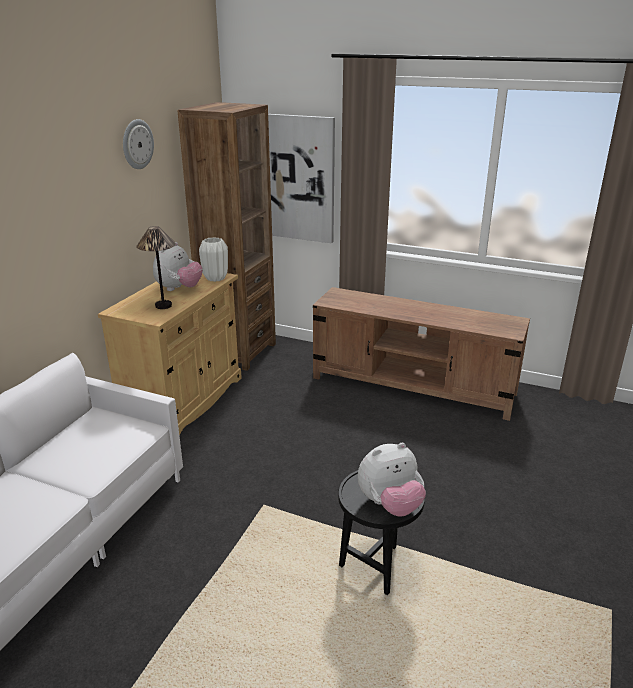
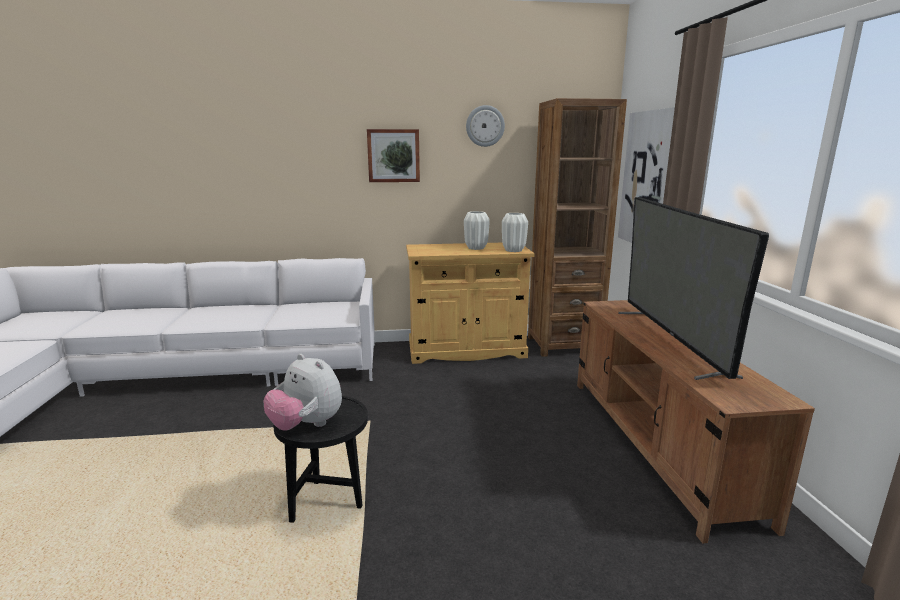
camera: 60 degrees right, 10 degrees down
table lamp [136,226,176,309] -> none
plush toy [153,242,203,291] -> white vase [464,211,490,250]
none -> picture [367,129,420,182]
none -> television [618,197,769,380]

